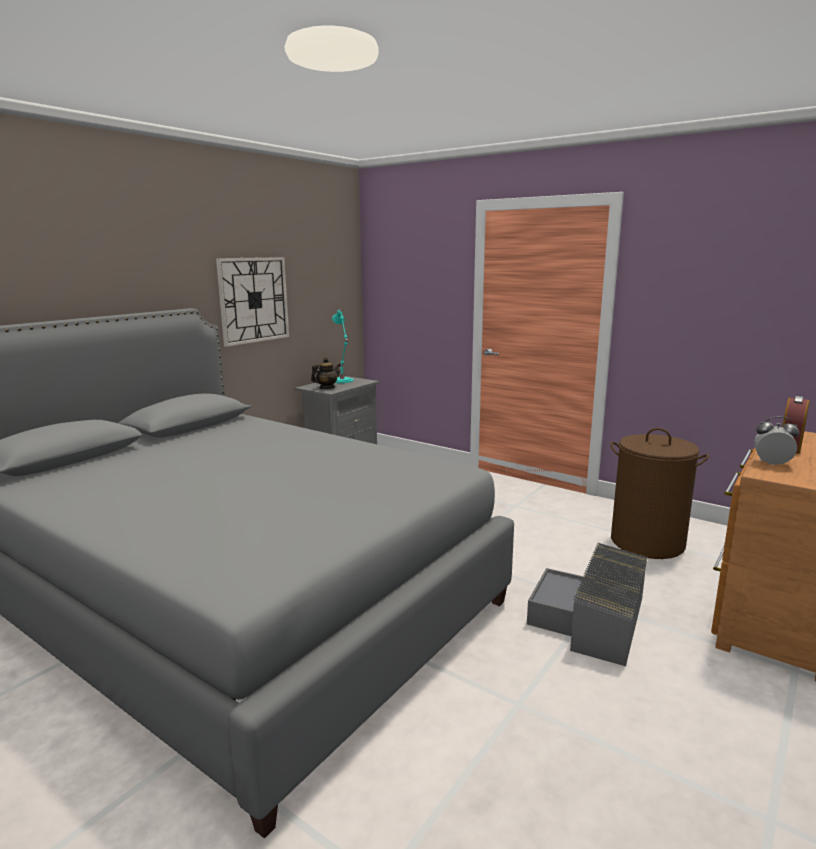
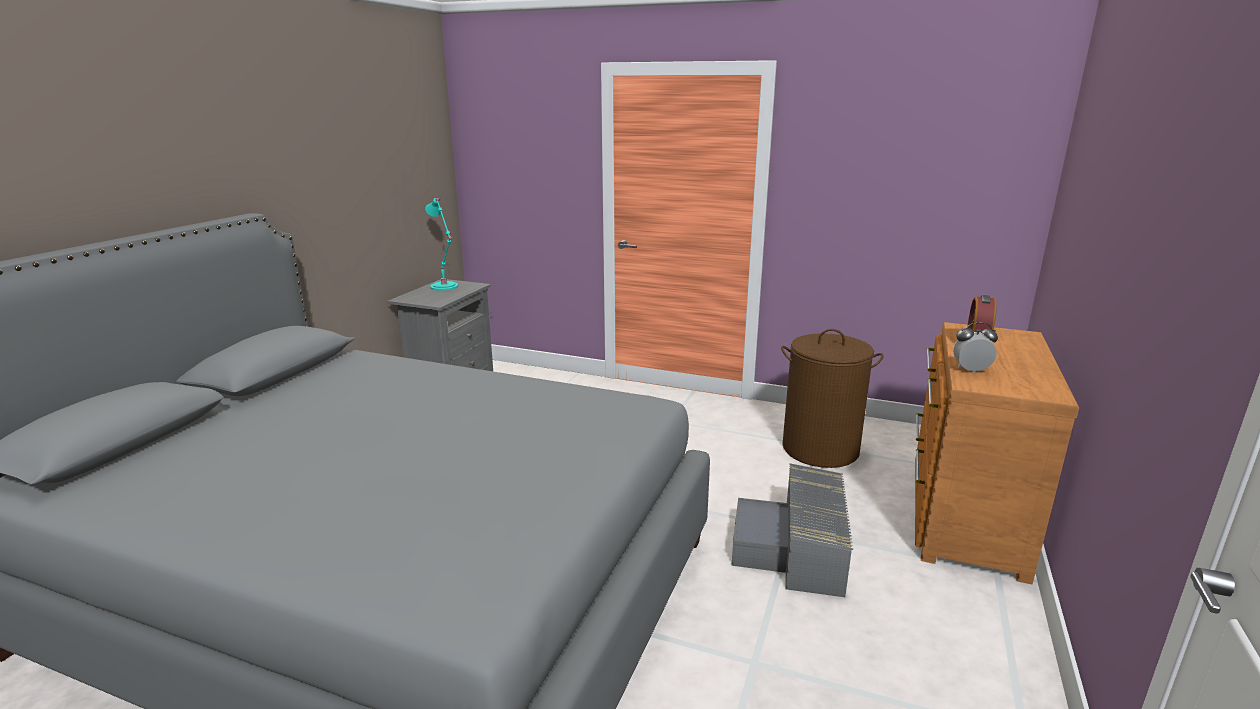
camera: 15 degrees left, 5 degrees up
wall clock [216,257,289,347] -> none
teapot [311,357,340,389] -> none

